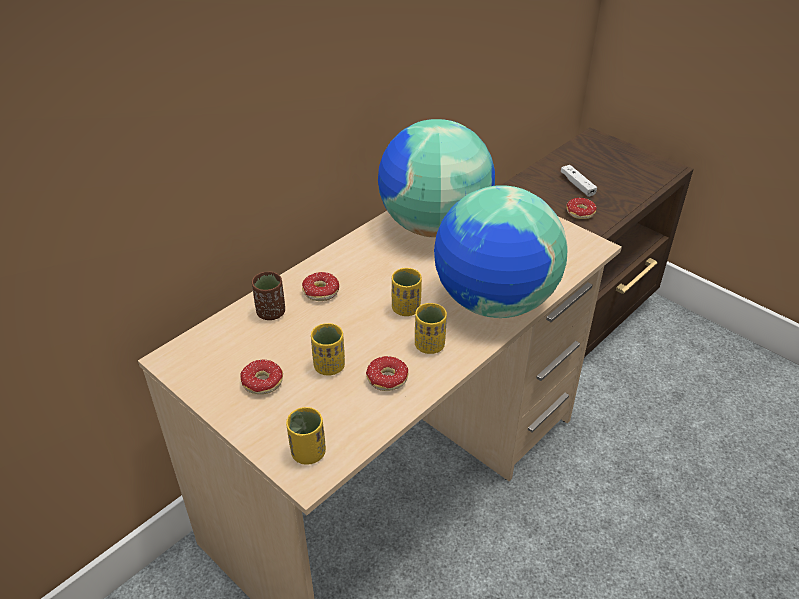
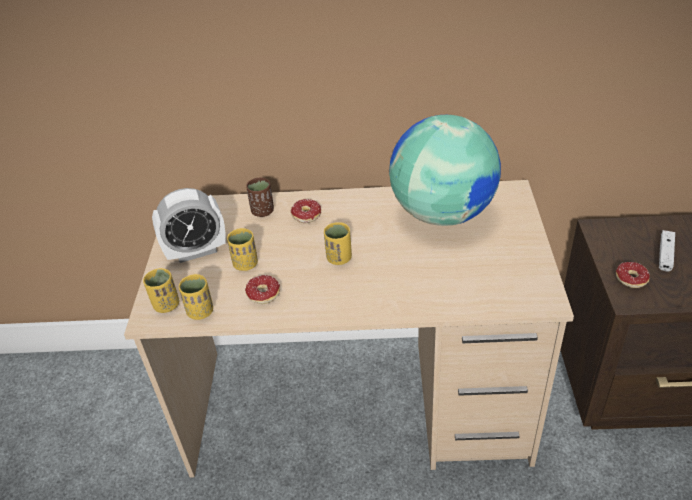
camera: 50 degrees right, 0 degrees up
donut [240,359,283,403] -> alarm clock [152,188,226,263]
yellow cup [415,303,447,354] -> yellow cup moved to [179,274,213,320]
globe [434,185,568,318] -> none

